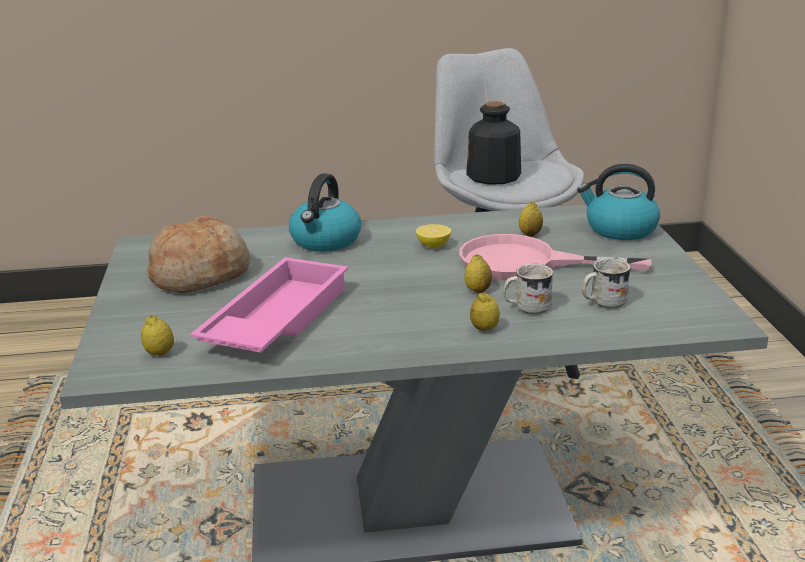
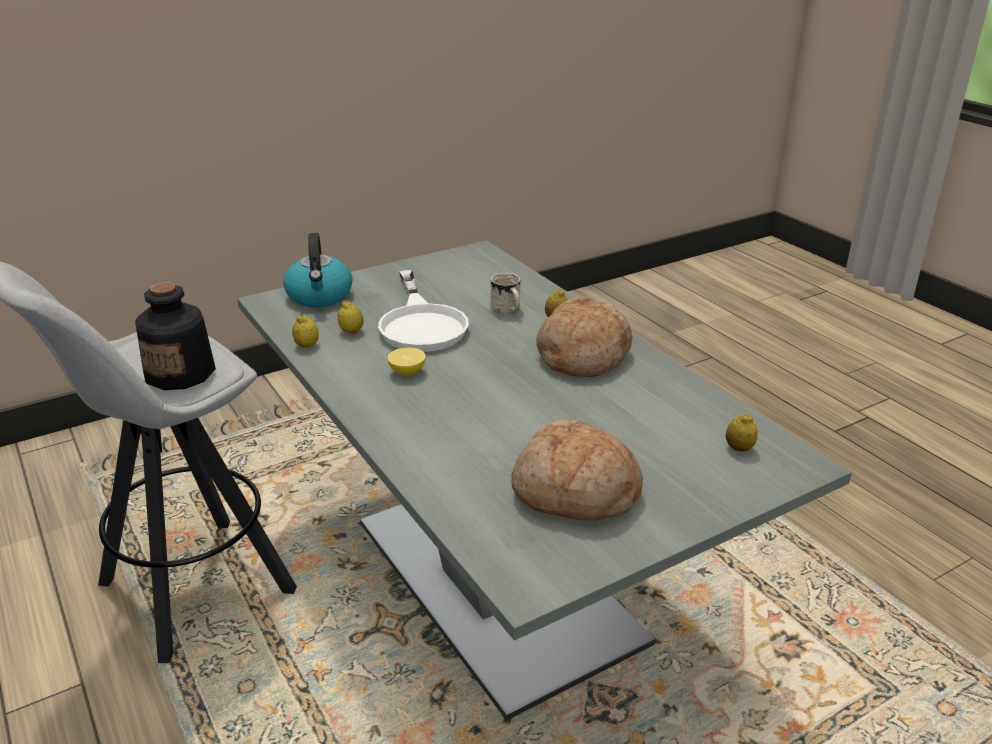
camera: 115 degrees left, 5 degrees up
pink tray [190,257,348,353] -> none
kettle [289,173,361,252] -> none
pink frying pan [459,234,652,280] -> white frying pan [378,270,469,352]
lemon [464,254,492,293] -> lemon moved to [292,315,319,347]
white mug [582,258,630,309] -> none
none -> bread [537,297,632,377]

